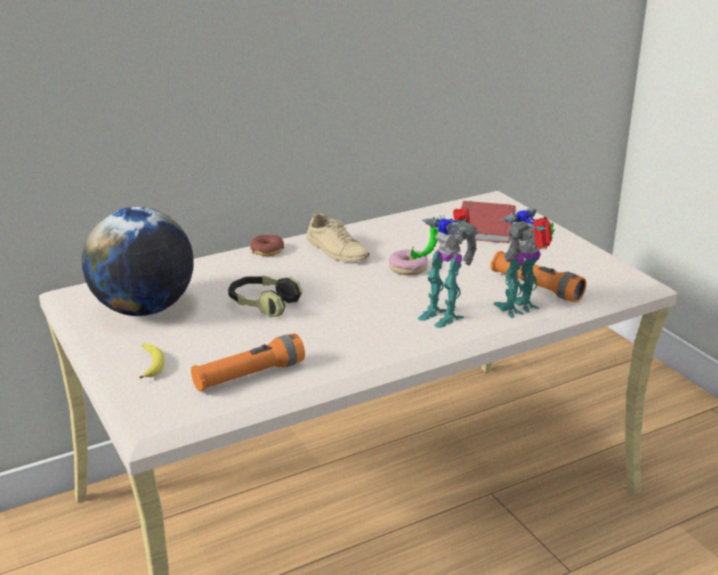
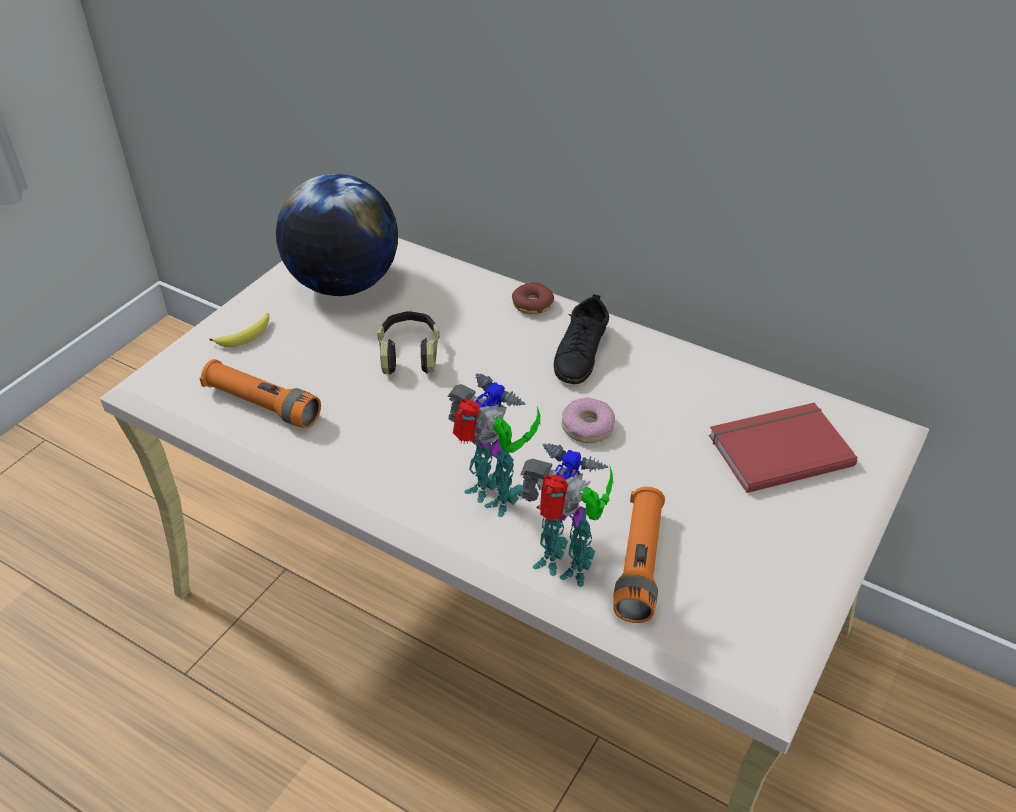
camera: 60 degrees right, 15 degrees up
beige shoe [307,211,369,262] -> black shoe [554,294,609,384]
toy robot [411,208,479,328] -> toy robot turned 120 degrees clockwise [447,373,540,517]

